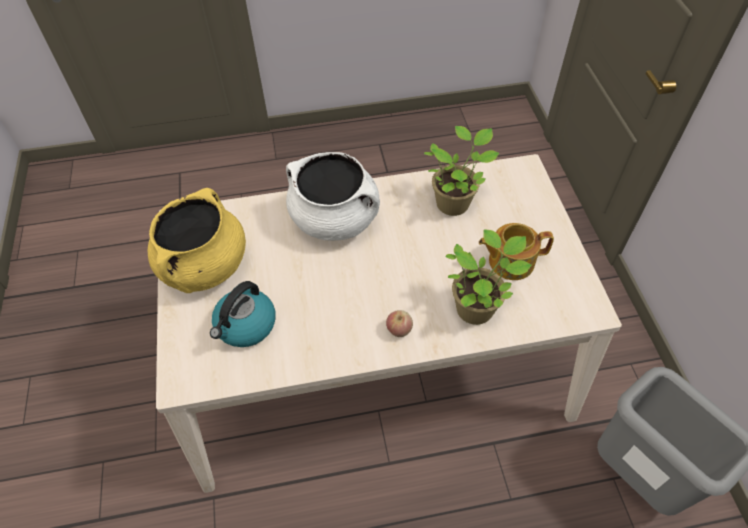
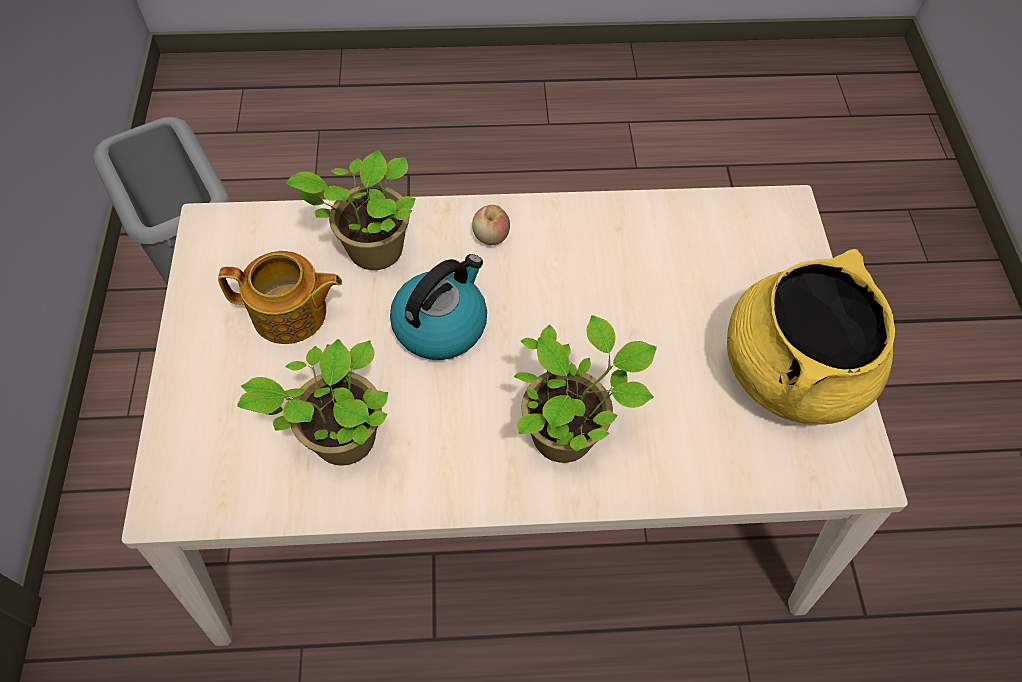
camera: 175 degrees left, 5 degrees up
kettle [210,281,276,347] -> kettle moved to [390,254,487,360]
white cooking pot [286,152,380,241] -> potted plant [514,315,657,463]

